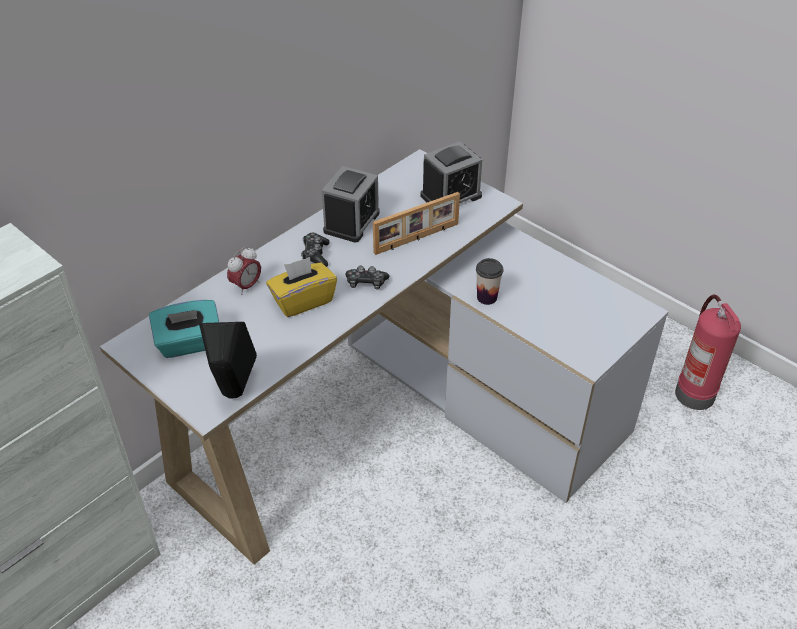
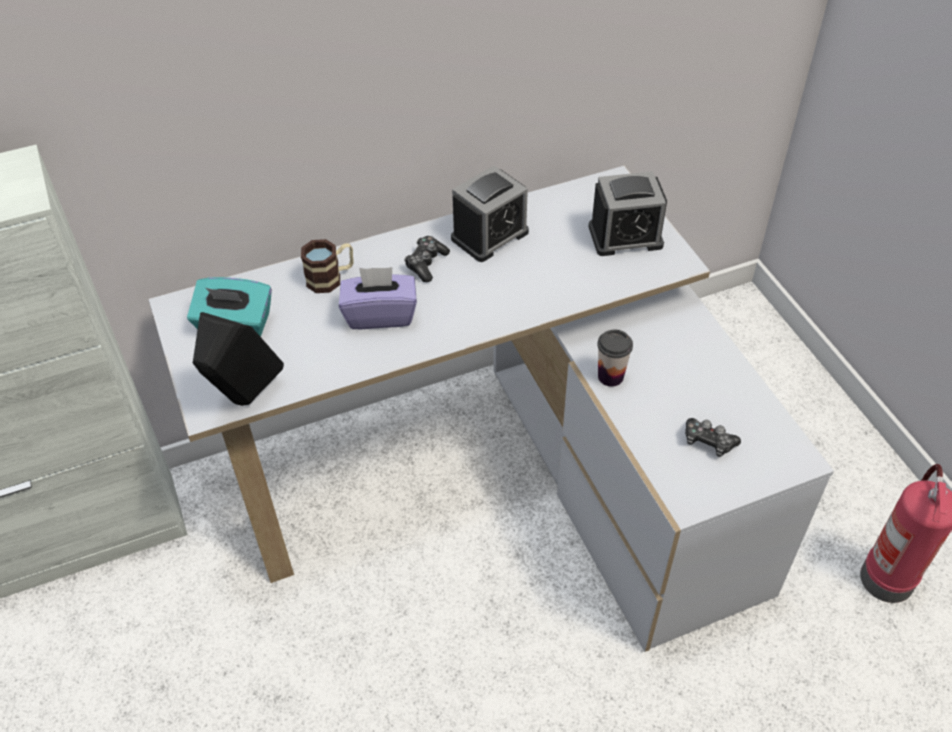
camera: 25 degrees right, 5 degrees up
alarm clock [227,247,261,295] -> mug [301,239,354,293]
yellow tissue box [266,257,337,317] -> purple tissue box [339,267,417,329]
game controller [345,266,389,289] -> game controller moved to [685,418,741,457]
picture frame [373,192,460,255] -> none

